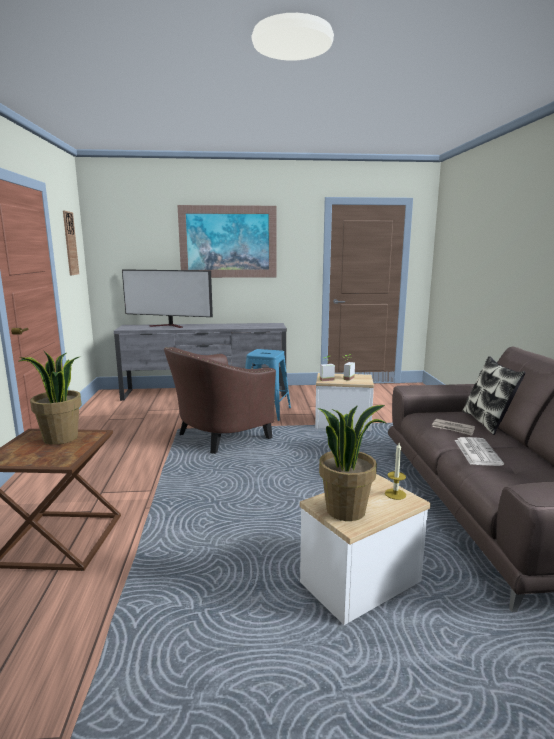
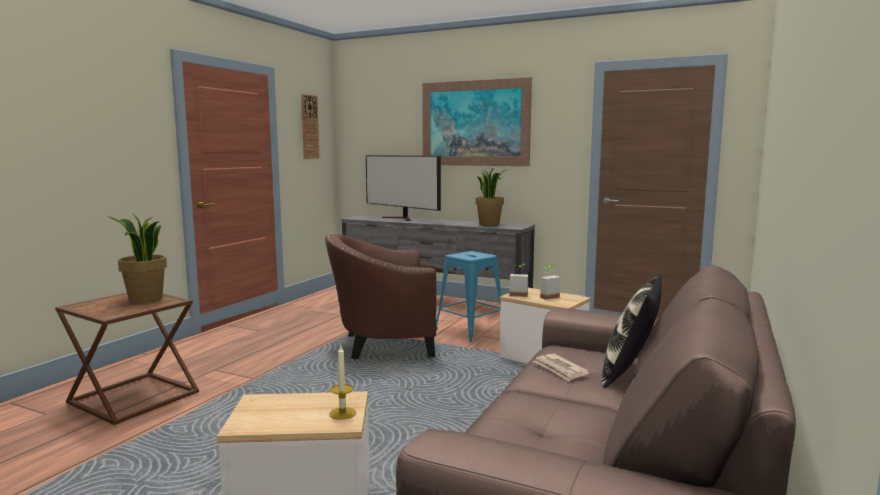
camera: 30 degrees right, 5 degrees down
potted plant [318,405,386,521] -> potted plant moved to [476,169,508,226]
newspaper [455,437,504,466] -> none

